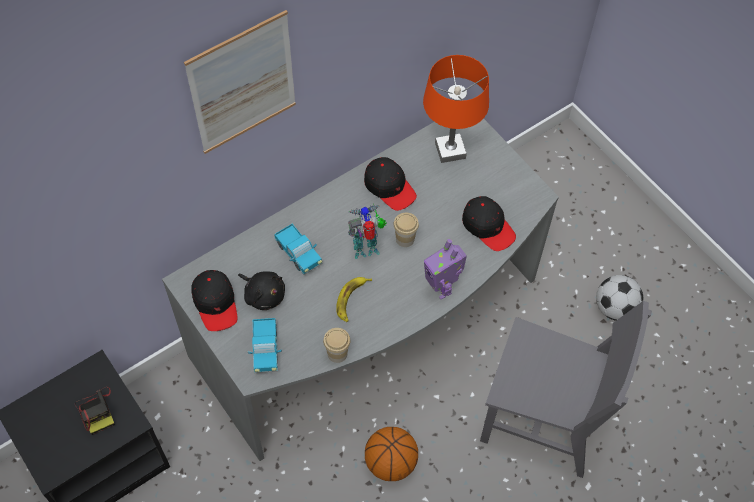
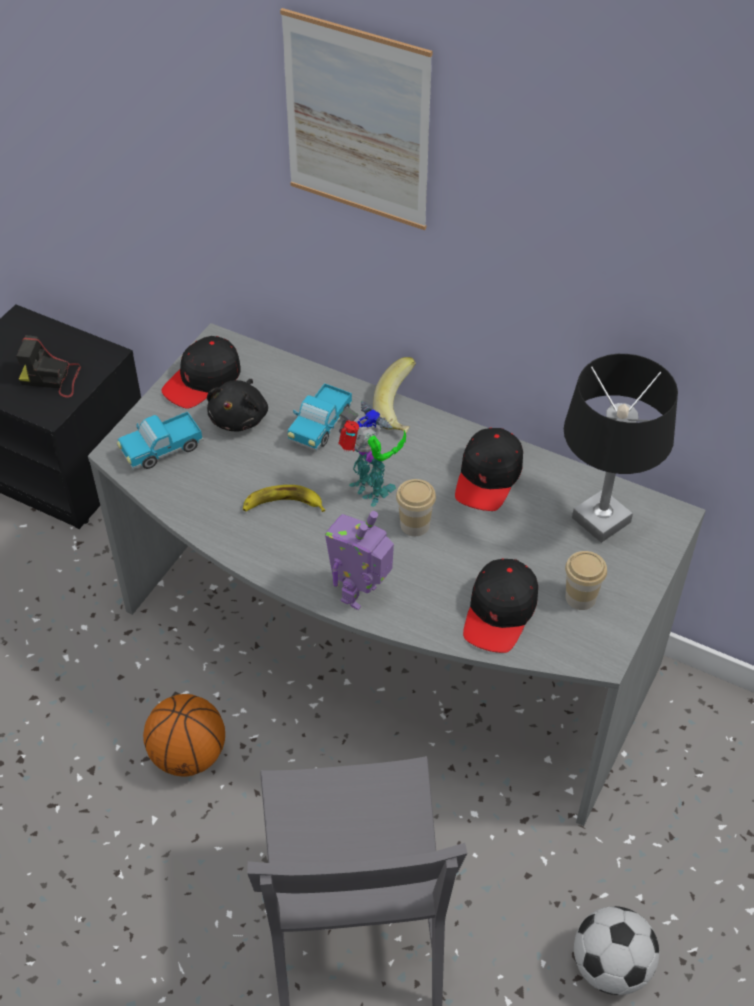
camera: 65 degrees right, 10 degrees down
camera [75,387,115,435] -> camera turned 60 degrees clockwise [16,335,81,398]
cup [323,328,350,363] -> cup moved to [565,551,607,610]
orange table lamp [423,55,489,163] -> black table lamp [564,354,678,543]
none -> banana [373,357,416,433]

